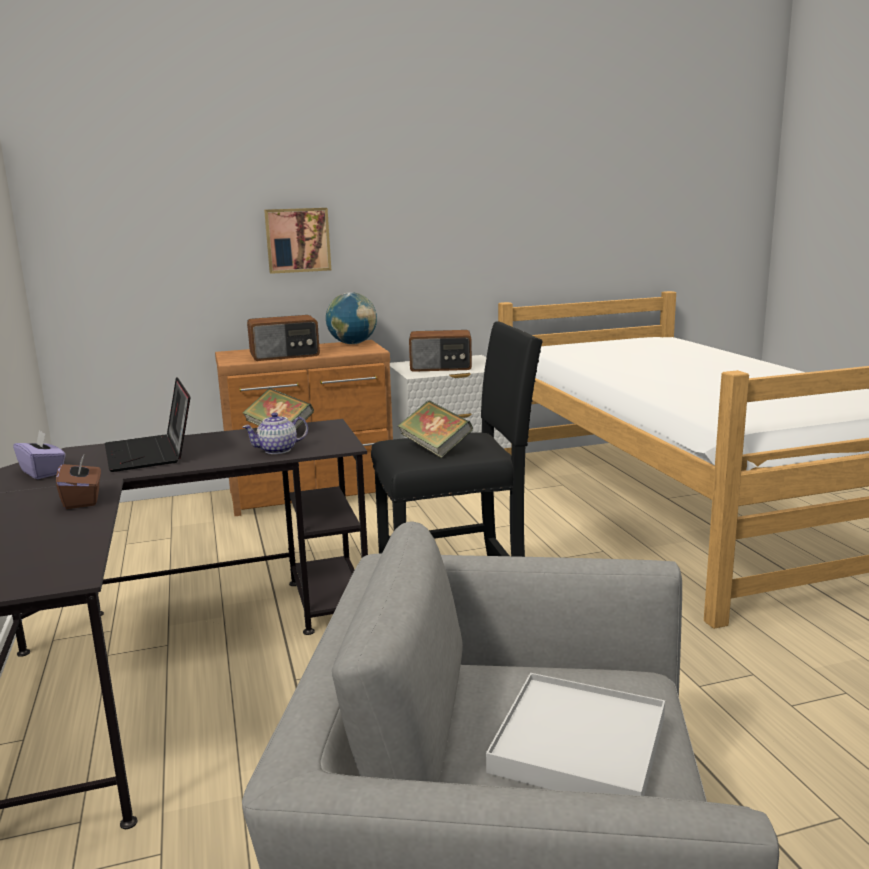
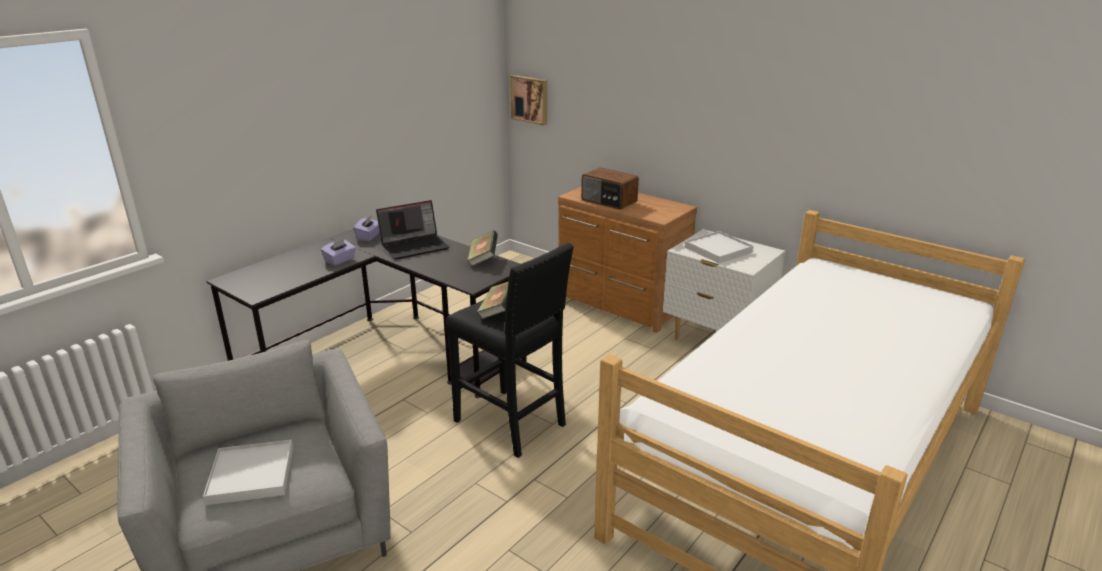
camera: 55 degrees right, 10 degrees up
brown tissue box [56,453,101,509] -> purple tissue box [321,238,356,266]
laptop [105,377,191,472] -> laptop turned 150 degrees counterclockwise [376,200,449,260]
teapot [243,412,308,454] -> none
picture [264,208,331,274] -> picture moved to [510,75,547,126]
globe [326,292,377,344] -> none
radio [409,330,472,372] -> white tray [685,231,754,263]

